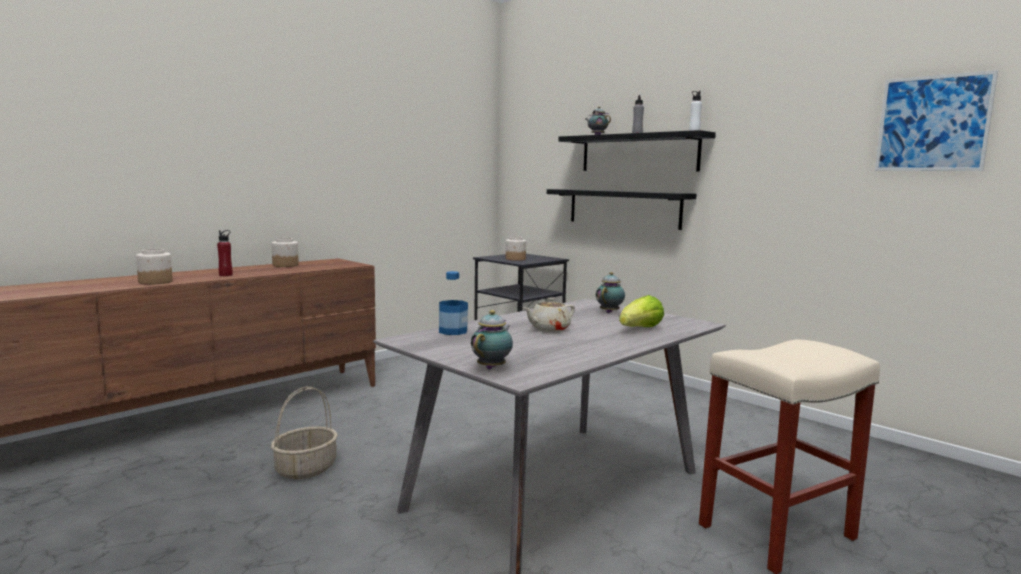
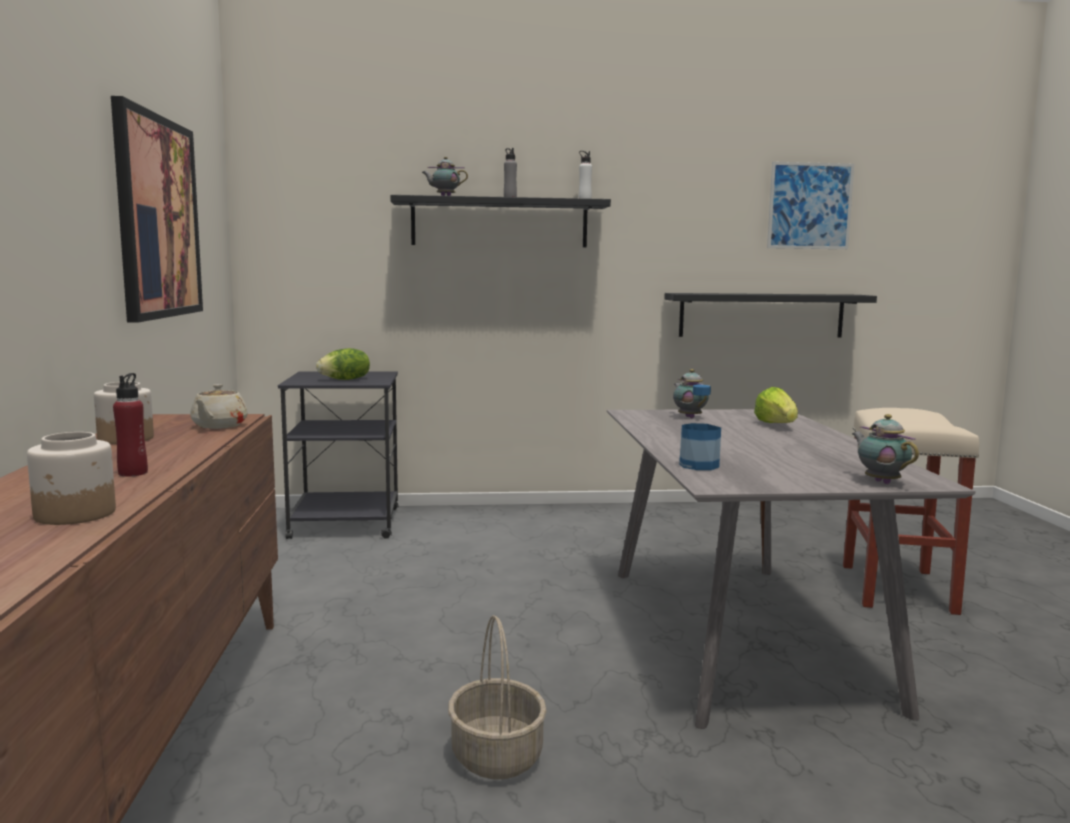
camera: 50 degrees left, 0 degrees up
jar [506,237,526,261] -> lettuce [316,348,370,380]
beige teapot [523,298,575,332] -> beige teapot moved to [190,384,248,429]
black shelf [547,189,697,230] -> black shelf moved to [664,293,877,338]
none -> picture [111,96,203,323]

